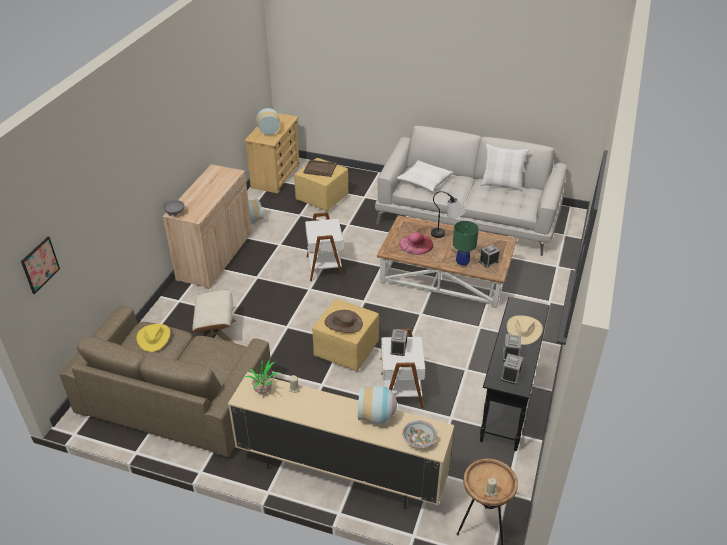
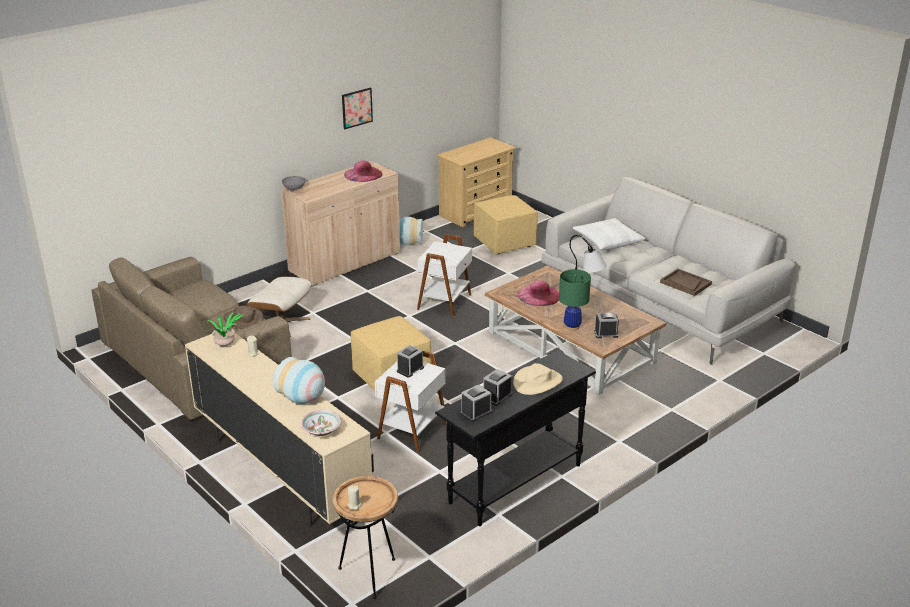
camera: 30 degrees right, 10 degrees down
picture [21,237,60,294] -> picture moved to [342,87,373,129]
yellow hat [136,324,170,352] -> none
vase [256,108,280,135] -> none
brown tray [304,160,337,177] -> brown tray moved to [660,269,712,296]
brown hat [325,310,363,333] -> brown hat moved to [223,306,263,329]
white pillow [480,144,529,191] -> none
none -> pink hat [344,161,382,182]

